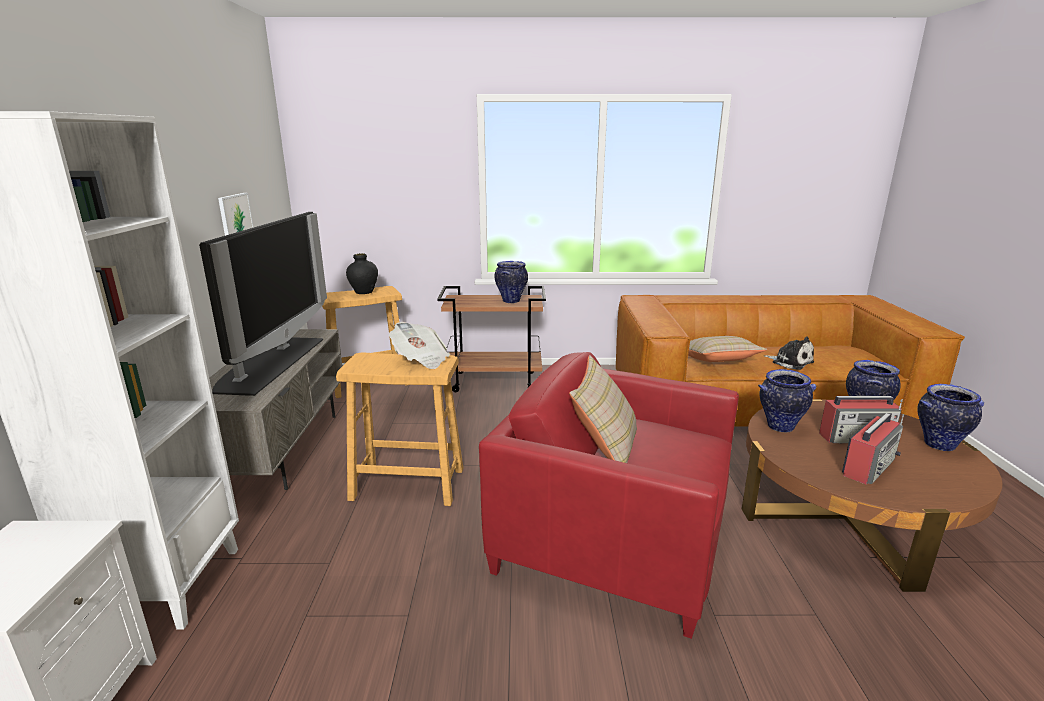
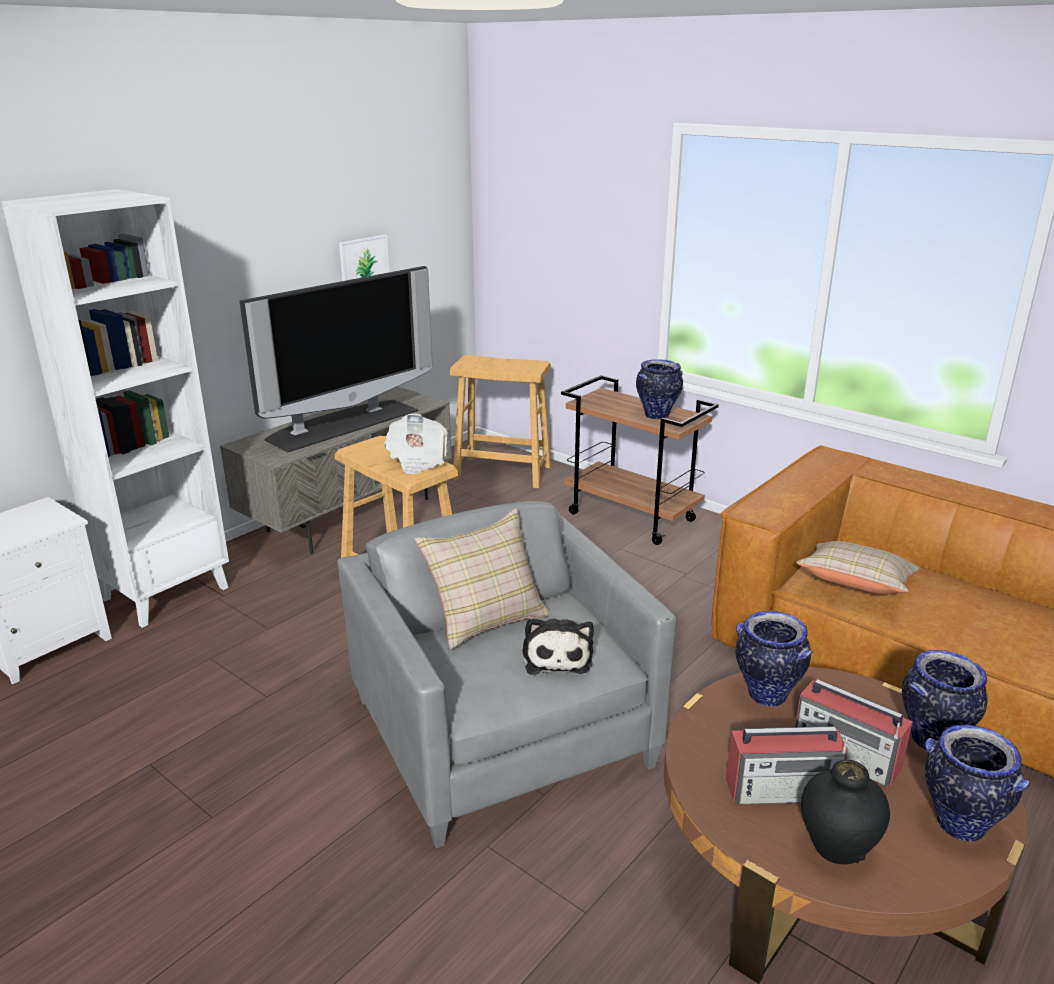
camera: 40 degrees right, 5 degrees up
black vase [346,253,378,294] -> black vase moved to [801,760,890,864]
red armchair [479,352,739,639] -> grey armchair [338,501,676,848]
plush toy [764,337,814,370] -> plush toy moved to [523,618,594,675]

